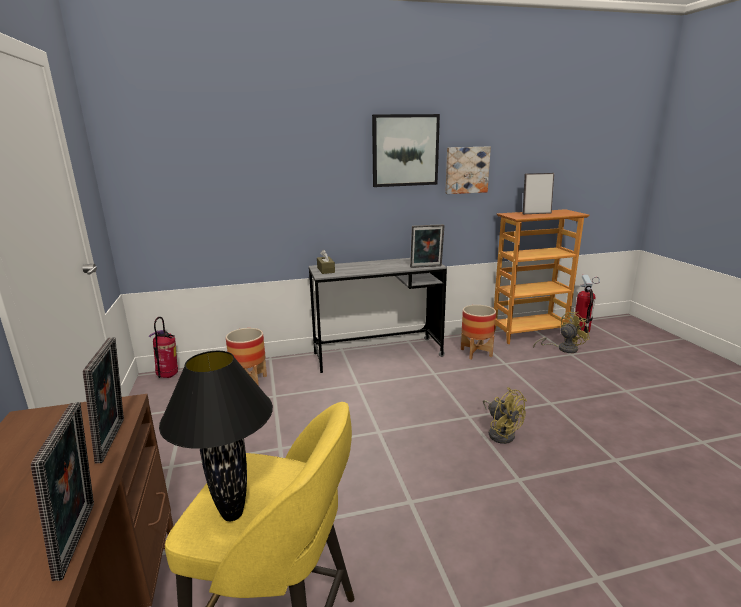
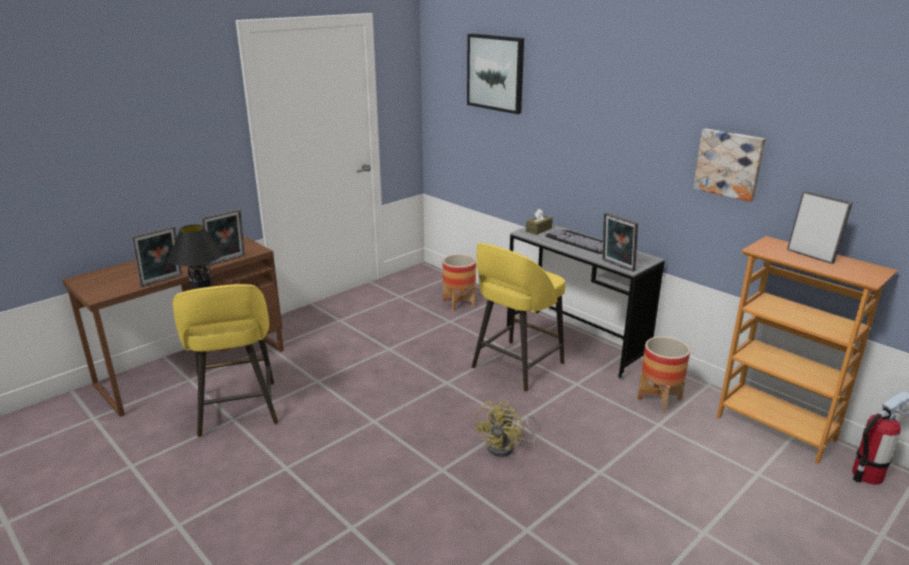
camera: 60 degrees right, 5 degrees up
fire extinguisher [148,317,178,378] -> none
picture [372,114,440,187] -> picture moved to [467,33,524,114]
yellow fan [533,312,590,353] -> none
none -> yellow stool [472,243,566,392]
none -> keyboard [545,229,603,254]

